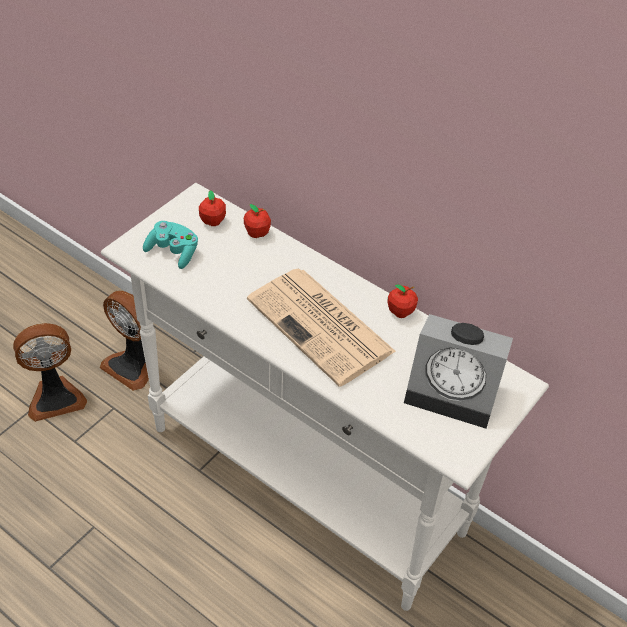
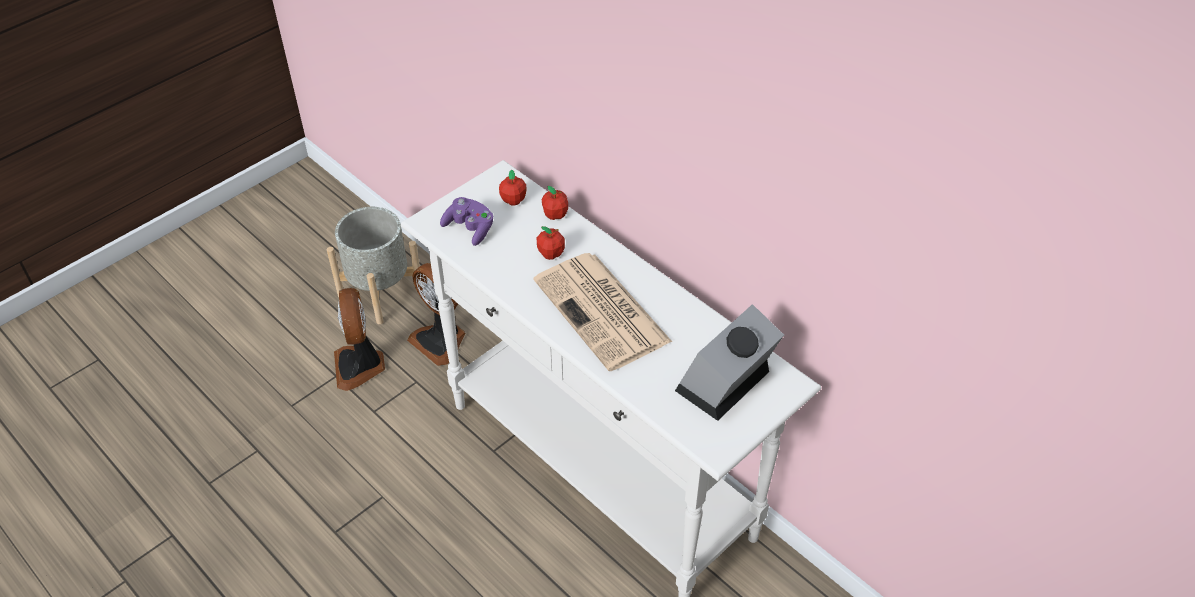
camera: 10 degrees right, 0 degrees up
fan [13,323,87,422] -> fan turned 90 degrees clockwise [334,288,385,391]
turquoise game controller [143,221,198,269] -> purple game controller [440,197,493,246]
apple [387,284,418,318] -> apple moved to [537,226,565,260]
alarm clock [404,314,513,428] -> alarm clock turned 105 degrees clockwise [675,304,784,421]
none -> grey planter [327,207,420,324]

